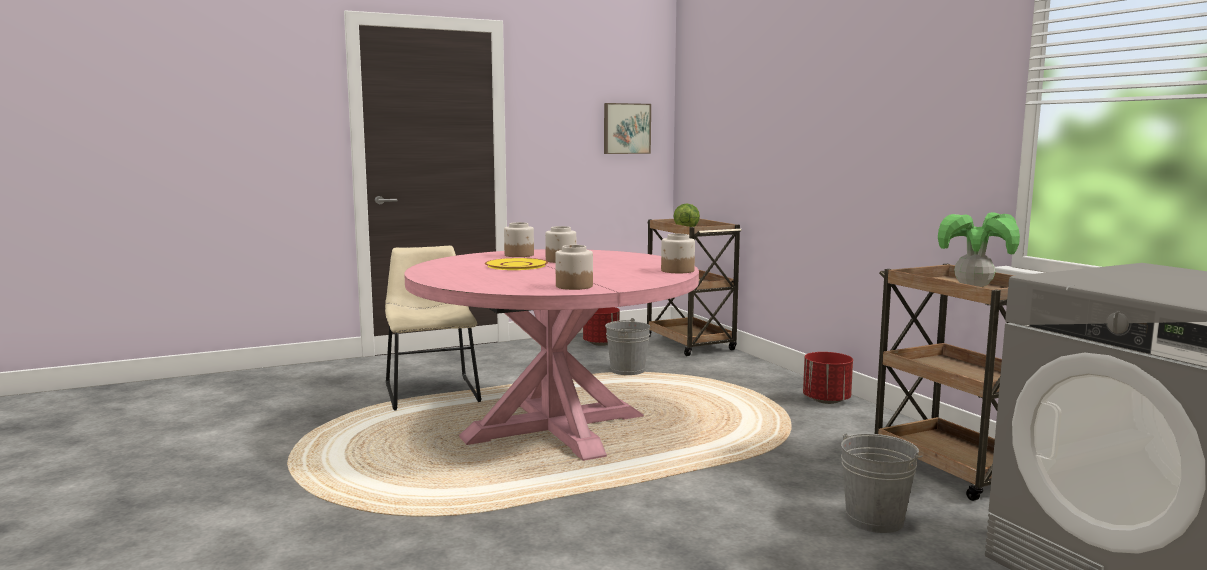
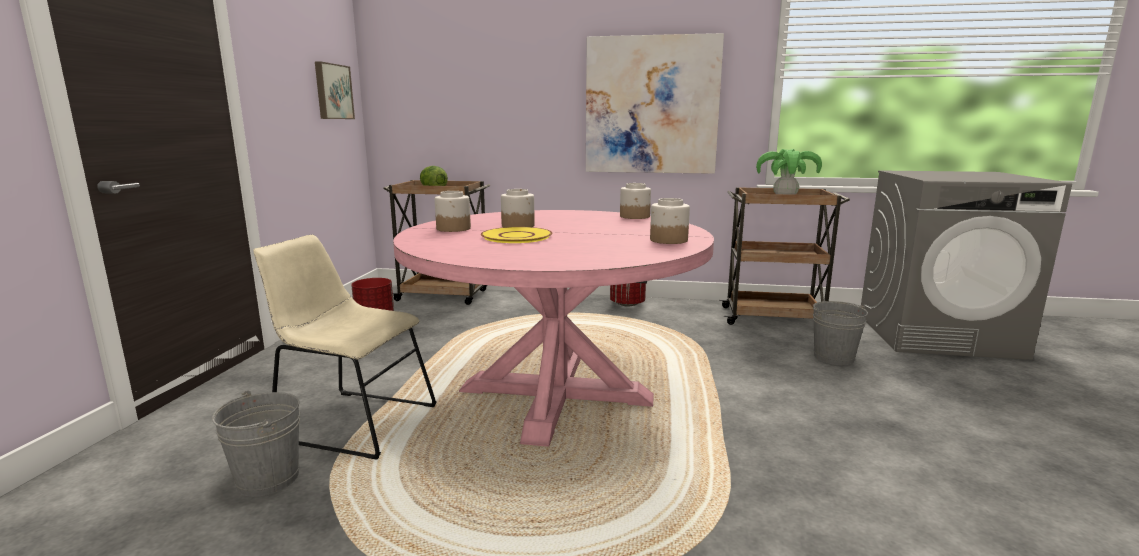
camera: 55 degrees left, 5 degrees up
grey bucket [605,318,650,375] -> grey bucket moved to [212,390,300,497]
none -> picture [586,33,724,174]

